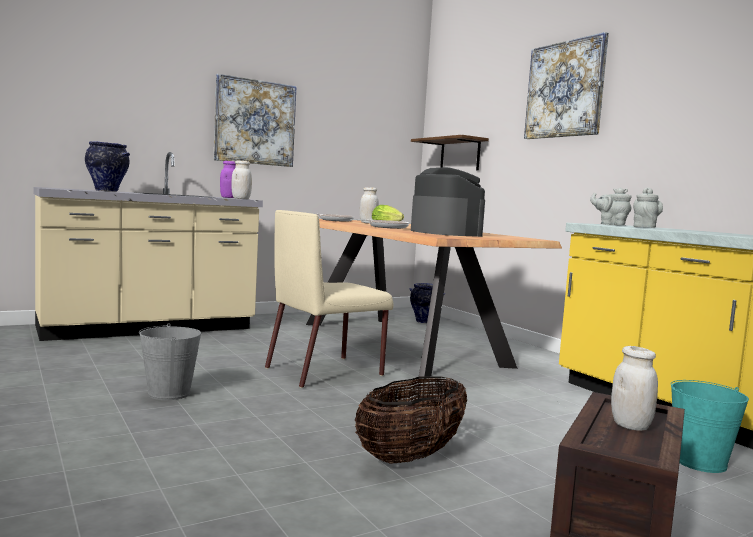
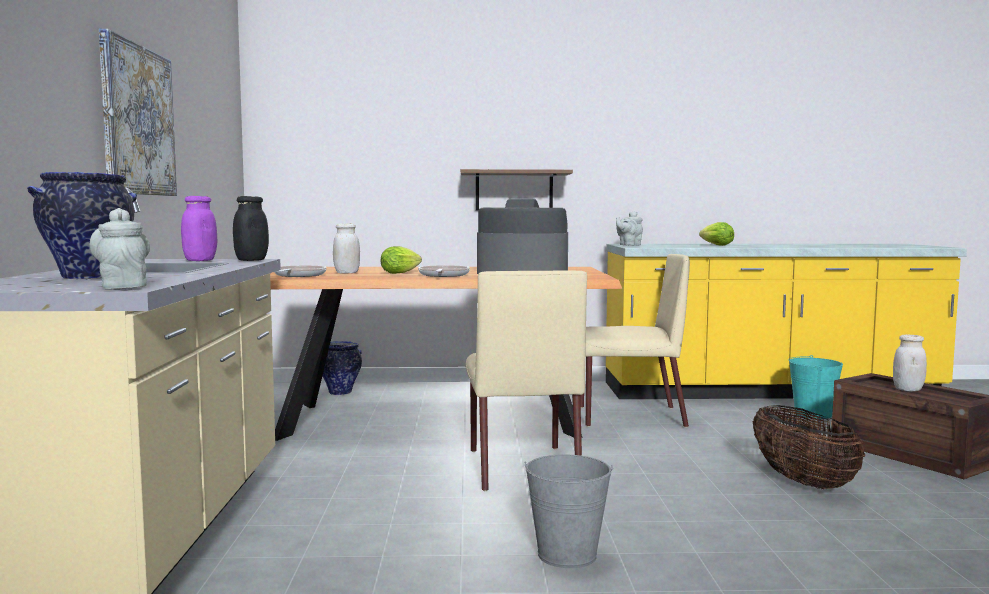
camera: 60 degrees left, 0 degrees up
white jar [231,160,252,199] -> black jar [233,196,269,261]
brown shelf [411,135,489,170] -> brown shelf moved to [461,169,573,211]
picture [524,32,609,139] -> none
grey teapot [633,187,663,227] -> grey teapot moved to [90,208,150,289]
none -> beige chair [580,254,690,428]
none -> lettuce [699,222,734,246]

